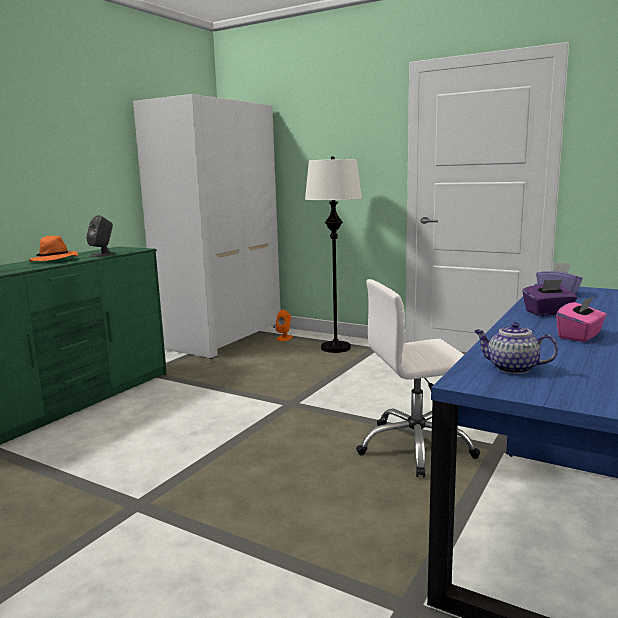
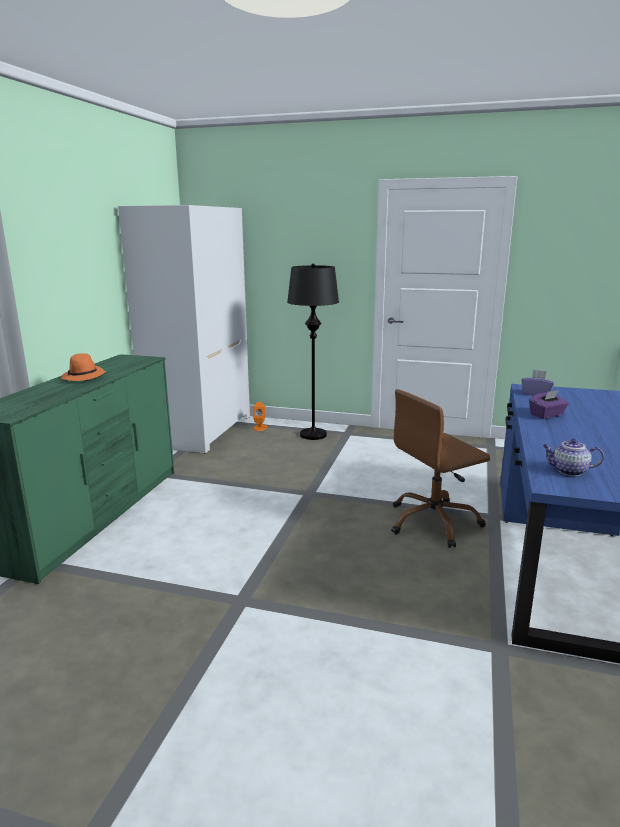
camera: 15 degrees left, 5 degrees up
grey speaker [86,215,116,257] -> none
white floor lamp [305,156,362,353] -> black floor lamp [287,264,339,440]
white office chair [356,279,480,477] -> brown office chair [391,389,490,548]
pink tissue box [556,296,607,342] -> none

